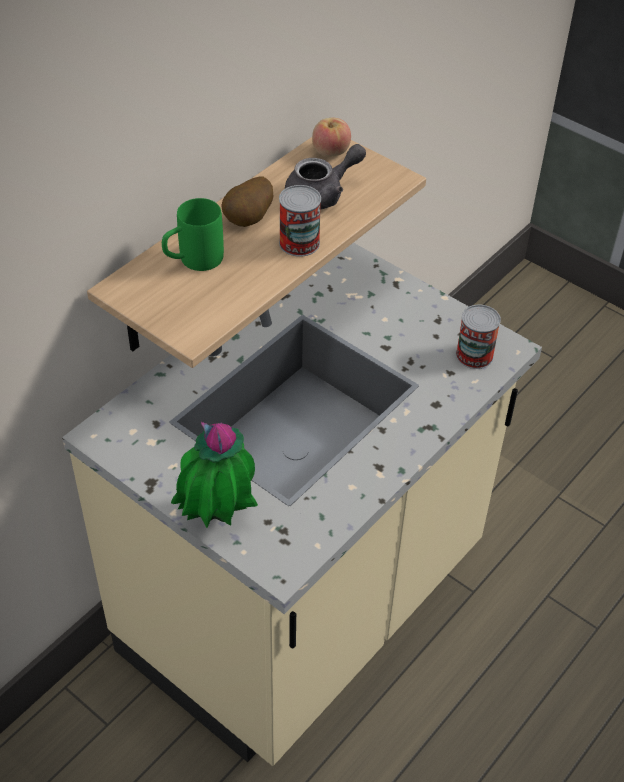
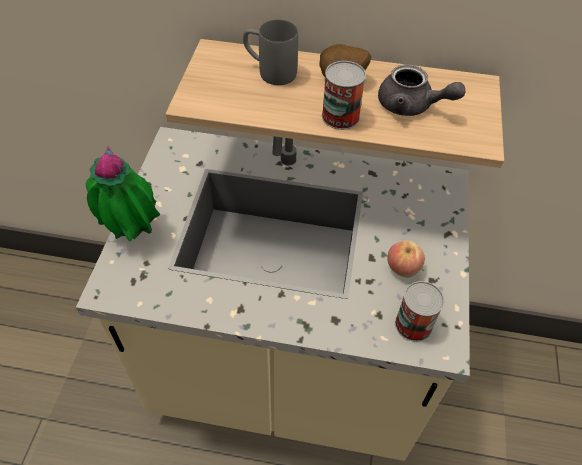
camera: 60 degrees right, 5 degrees up
green mug [162,198,224,271] -> grey mug [243,19,298,85]
apple [312,118,351,157] -> apple moved to [387,241,425,278]

